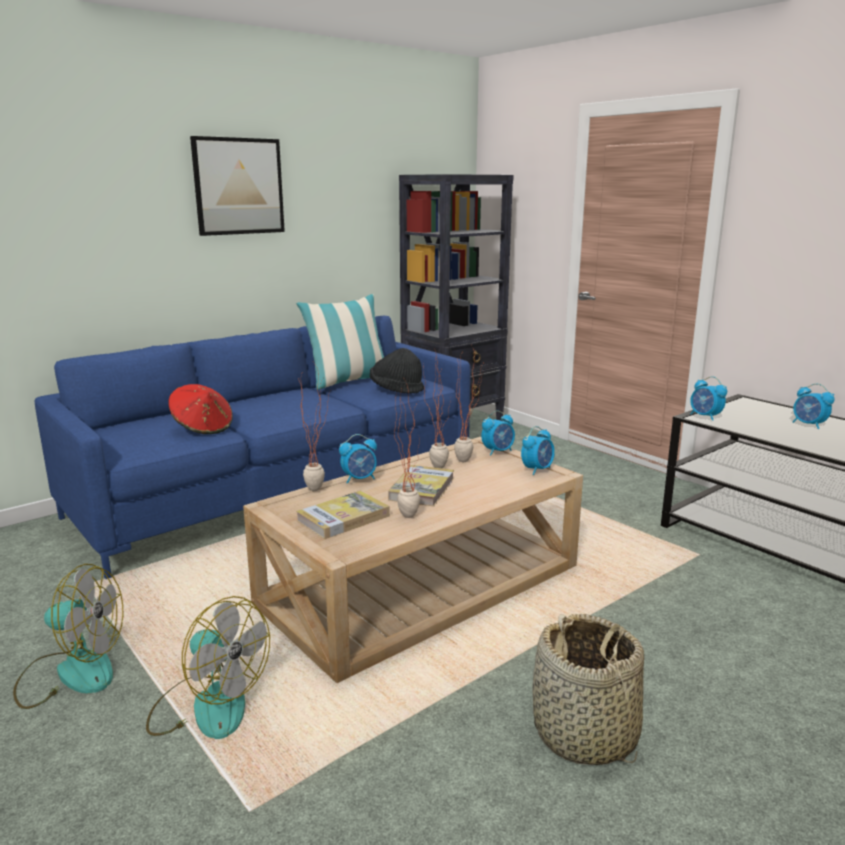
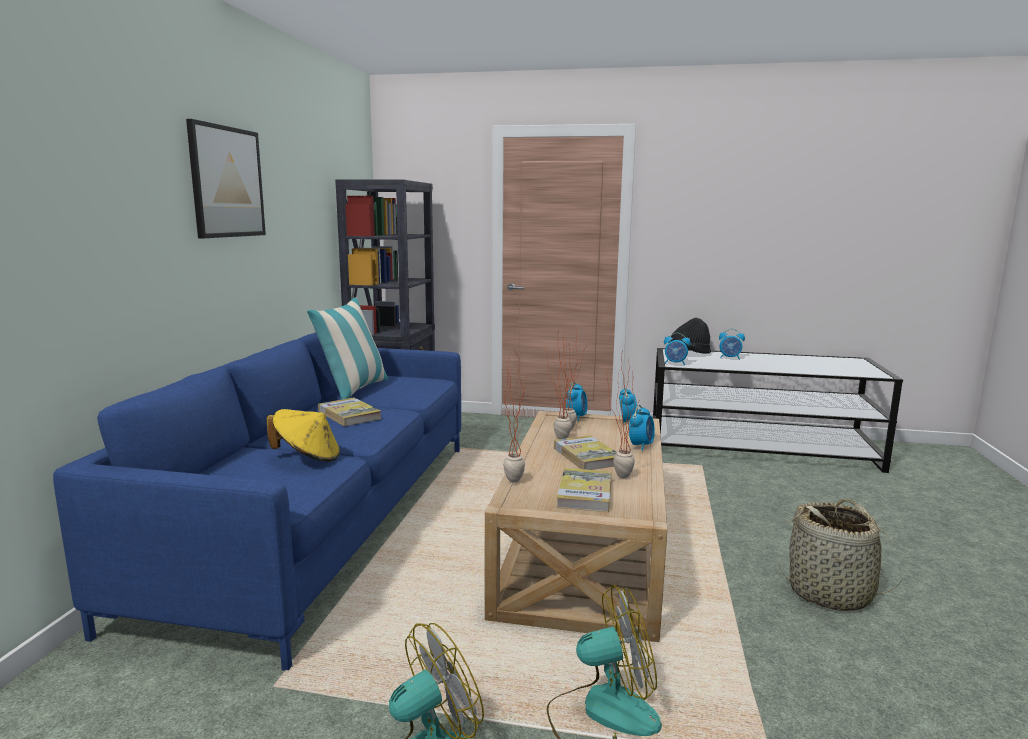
camera: 40 degrees left, 5 degrees down
red hat [168,384,233,434] -> yellow hat [267,409,340,462]
alarm clock [339,434,377,484] -> alarm clock moved to [629,405,655,451]
black hat [370,348,424,394] -> black hat moved to [669,318,711,354]
none -> book [318,398,382,426]

